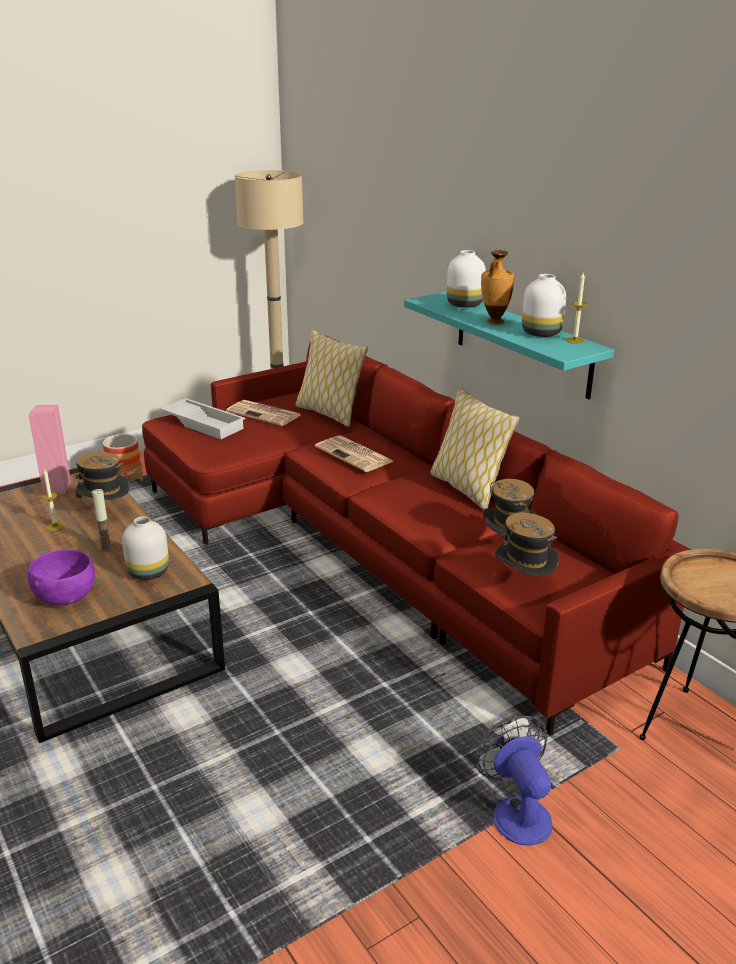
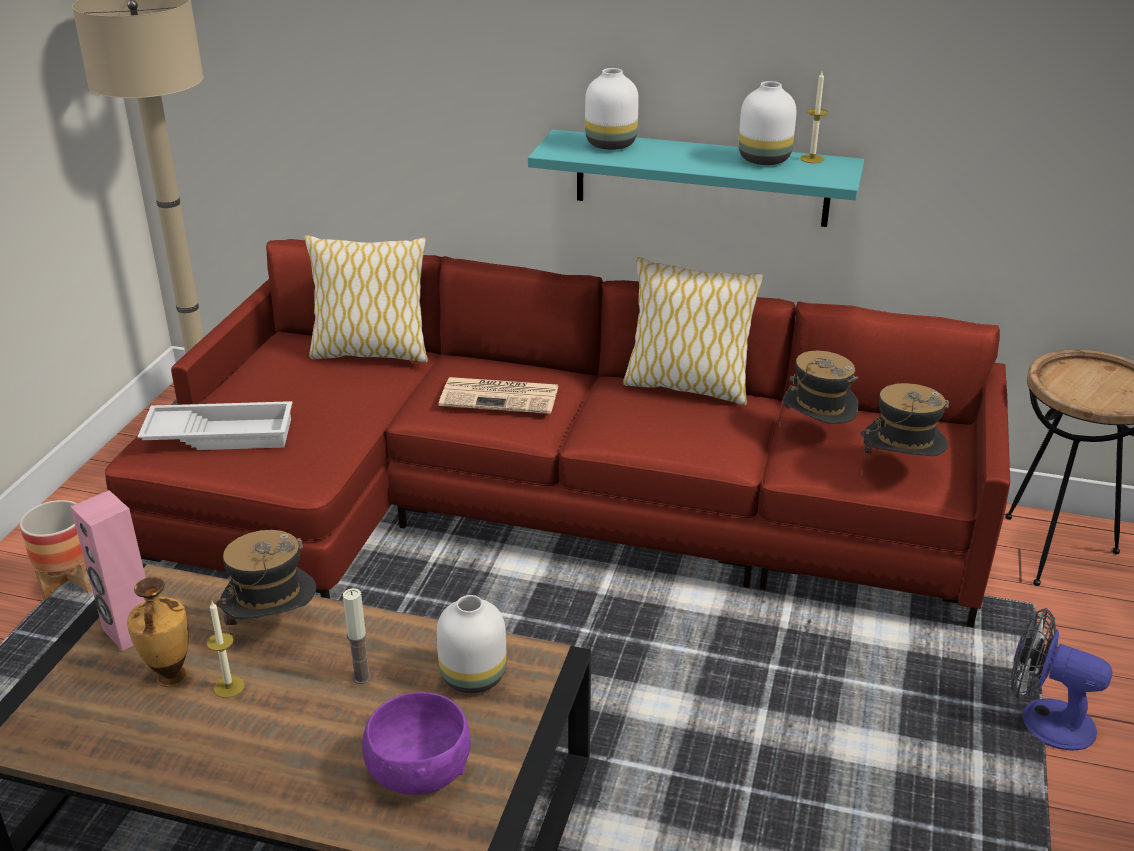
camera: 40 degrees left, 5 degrees up
newspaper [226,400,300,426] -> none
vase [481,250,515,325] -> vase moved to [127,577,189,687]

